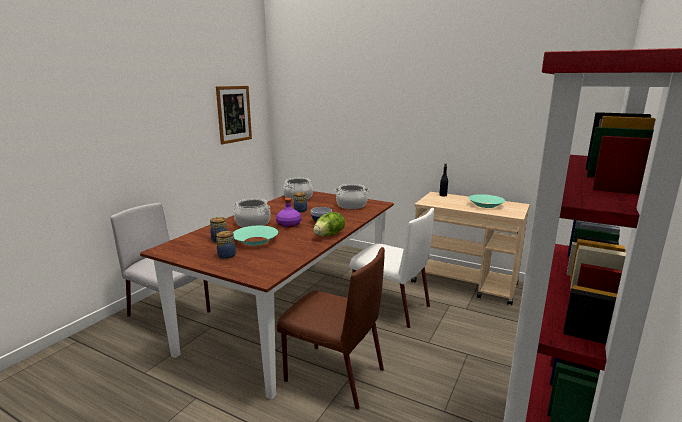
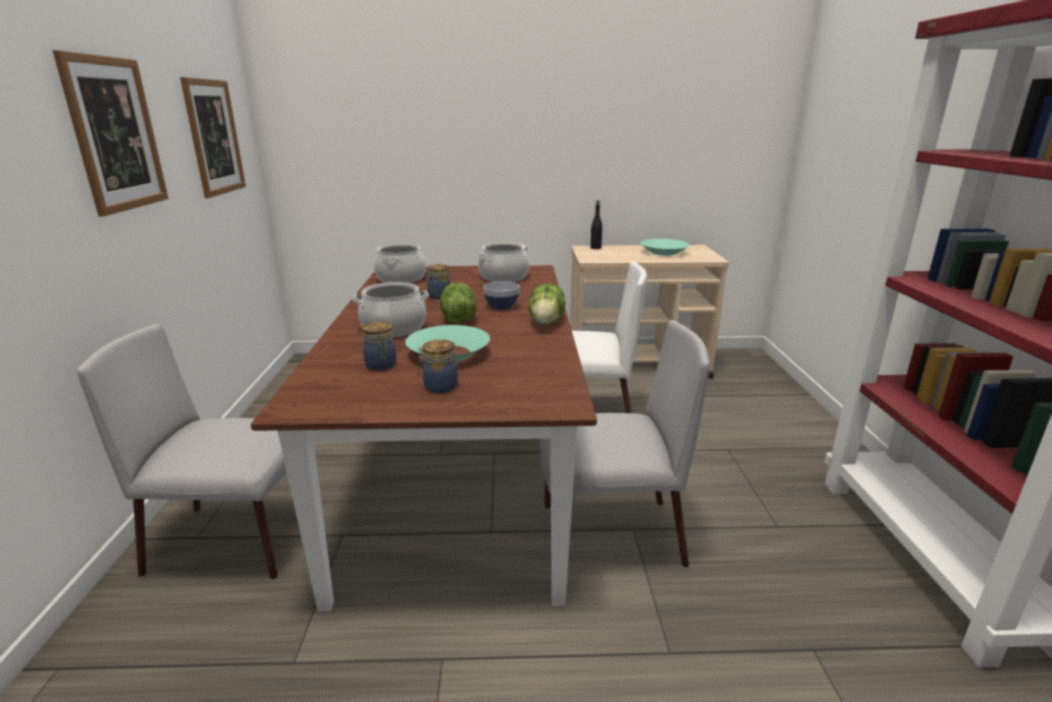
camera: 30 degrees left, 5 degrees up
purple bottle [276,198,301,227] -> lettuce [440,283,477,323]
brown chair [277,247,385,409] -> grey chair [539,320,710,568]
none -> picture [53,50,169,217]

